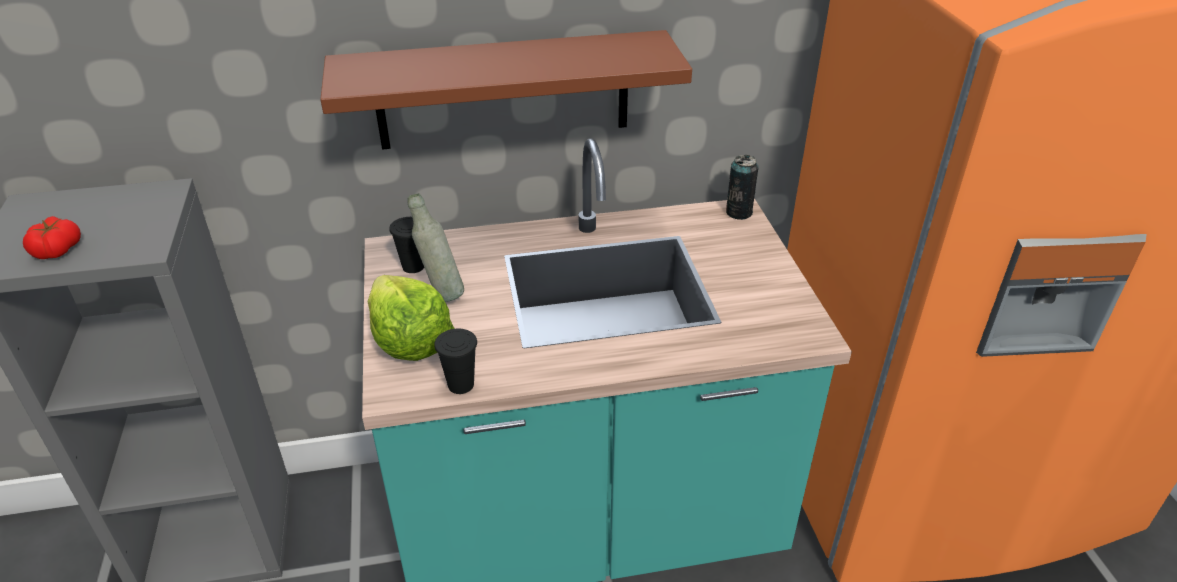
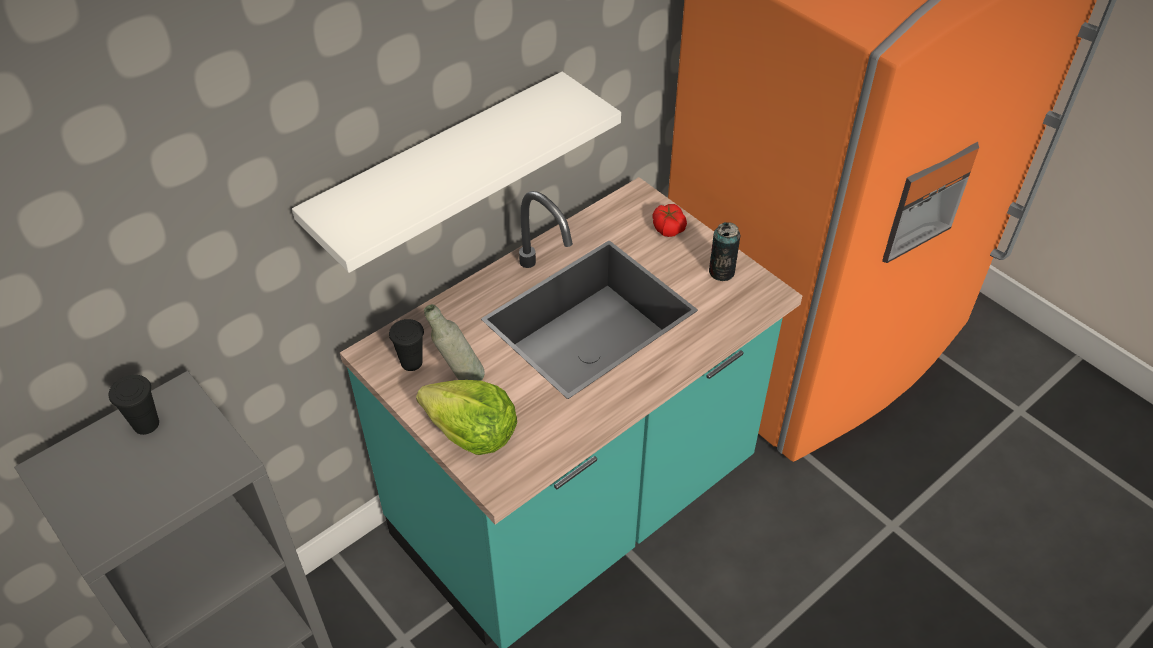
camera: 30 degrees left, 10 degrees up
tomato [23,216,81,259] -> tomato moved to [652,204,687,237]
brown shelf [320,30,692,150] -> white shelf [292,72,621,273]
black cup [434,329,477,394] -> black cup moved to [109,375,159,435]
can [726,155,759,220] -> can moved to [709,222,740,281]

